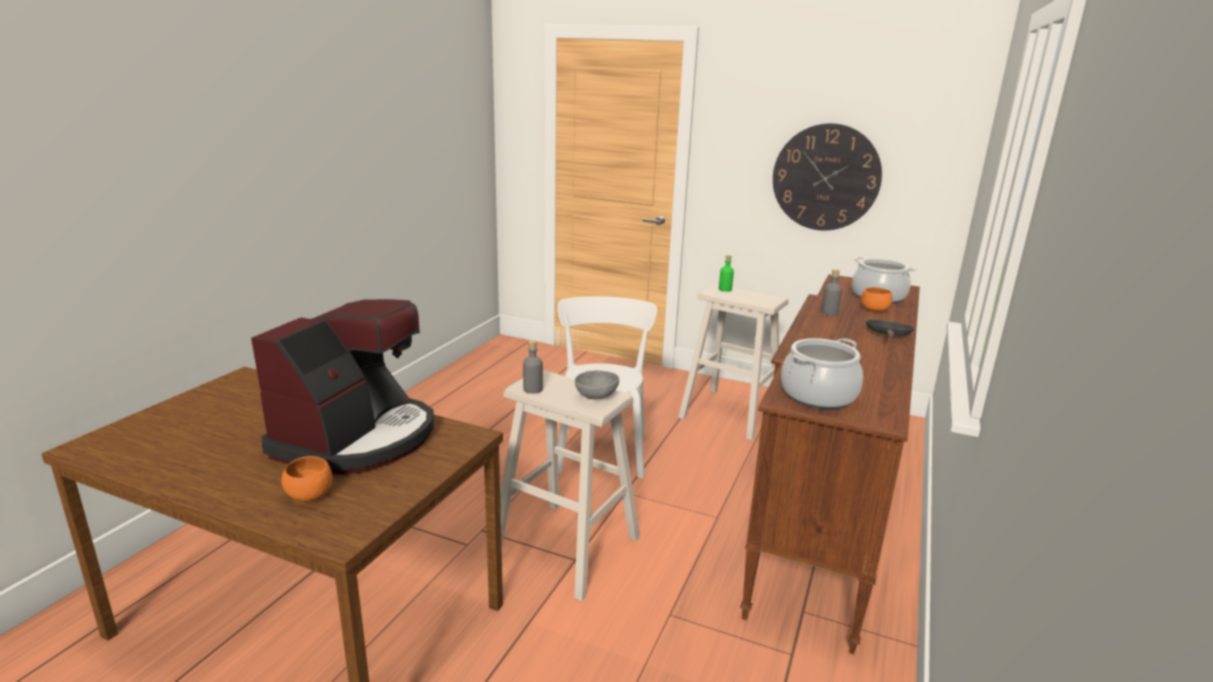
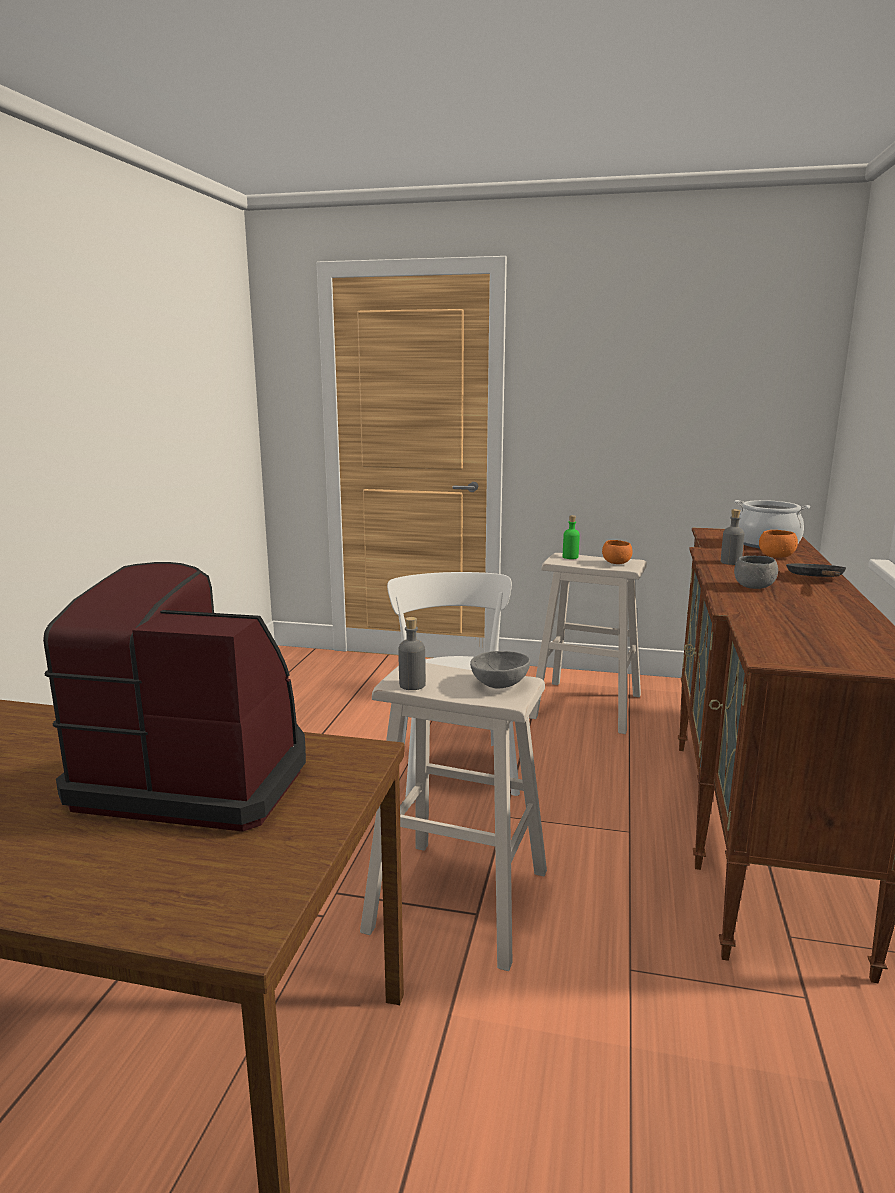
camera: 10 degrees left, 5 degrees down
coffee machine [251,299,434,474] -> coffee machine turned 90 degrees counterclockwise [43,562,306,831]
orange bowl [282,456,333,502] -> orange bowl moved to [602,540,633,564]
wall clock [773,123,882,231] -> none
cooking pot [781,338,863,409] -> none
none -> grey bowl [734,556,778,589]

